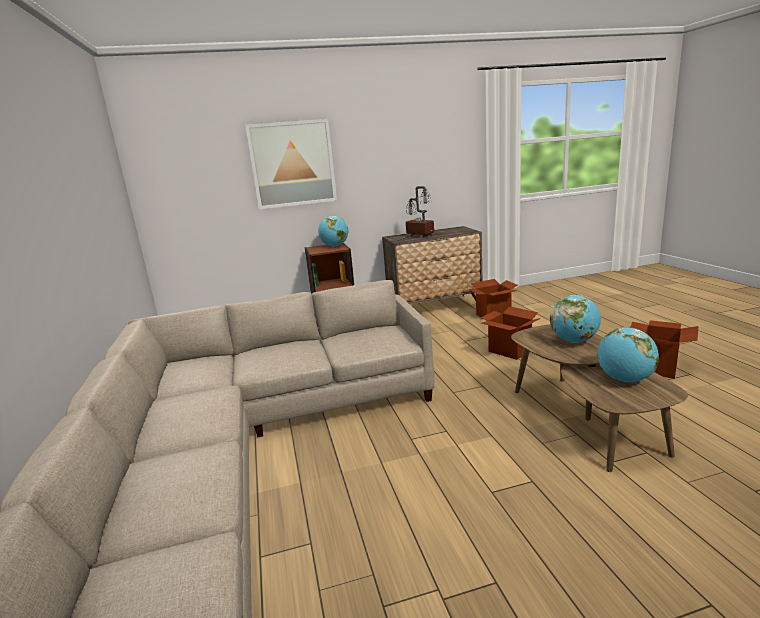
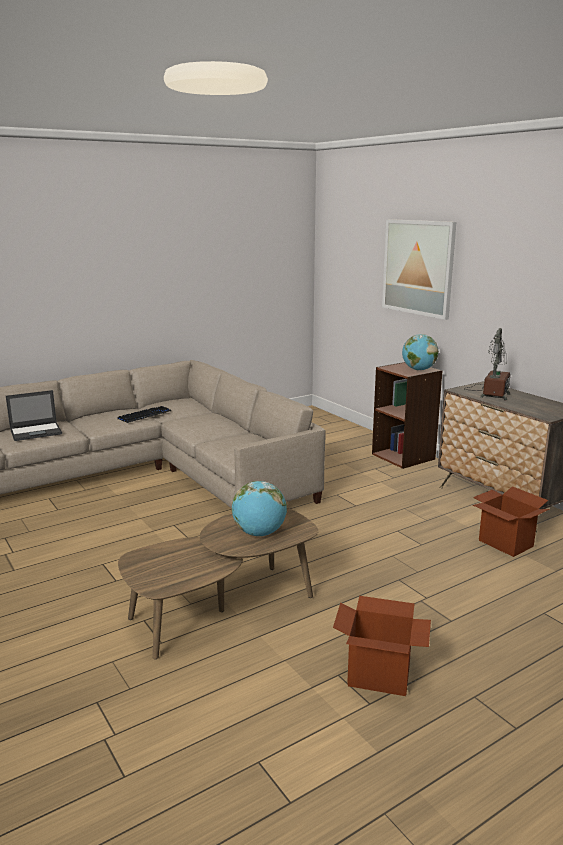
camera: 70 degrees right, 0 degrees up
cardboard box [481,307,541,360] -> none
globe [597,327,659,382] -> none
none -> laptop [6,390,62,441]
none -> keyboard [117,406,171,423]

